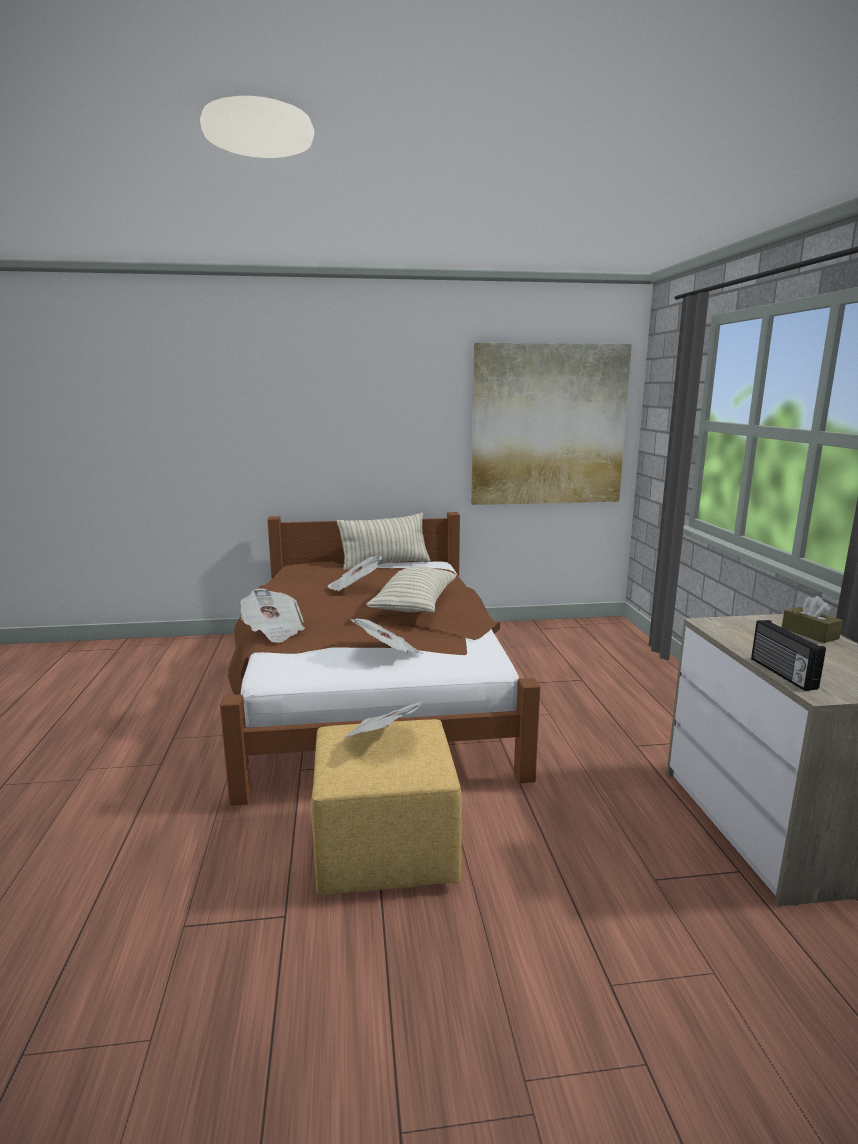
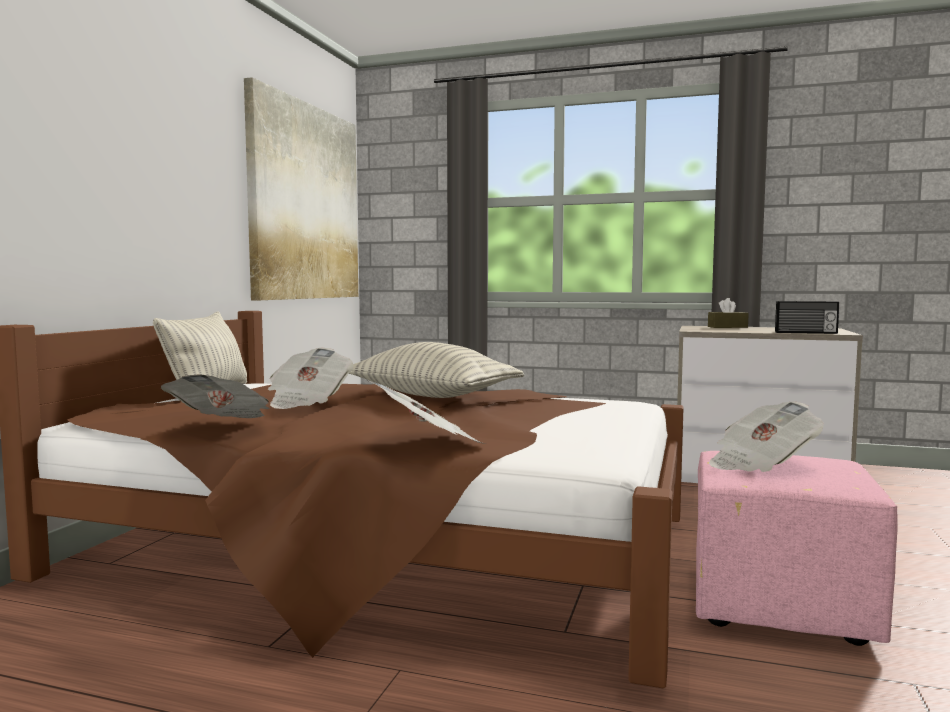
camera: 65 degrees left, 10 degrees down
yellow ottoman [311,719,462,895] -> pink ottoman [696,451,898,646]
newspaper [350,619,424,654] -> newspaper moved to [161,375,270,418]

